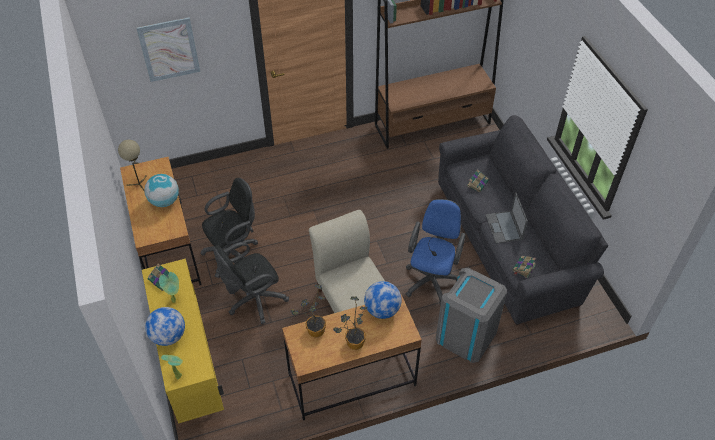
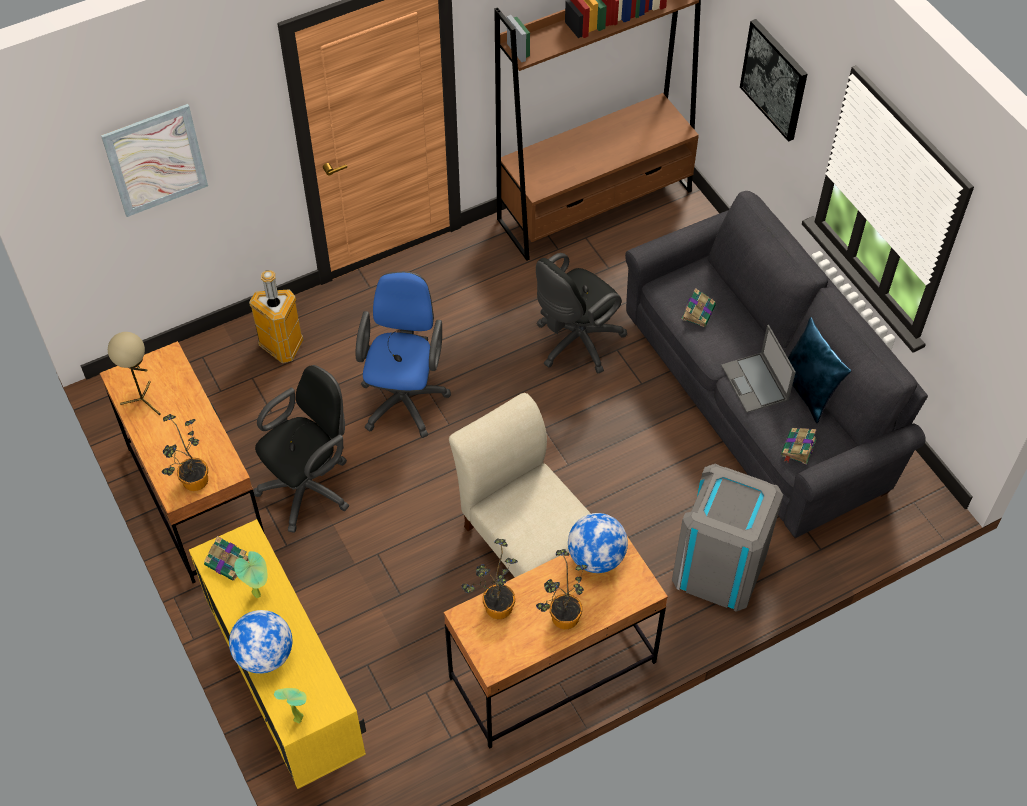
camera: 10 degrees left, 5 degrees up
globe [144,174,179,207] -> none
black office chair [213,242,289,324] -> black office chair moved to [536,253,627,373]
blue office chair [406,199,466,305] -> blue office chair moved to [356,271,451,438]
none -> potted plant [162,414,208,491]
none -> trash can [249,270,304,363]
none -> picture [740,19,807,142]
none -> blue pillow [788,317,851,424]

